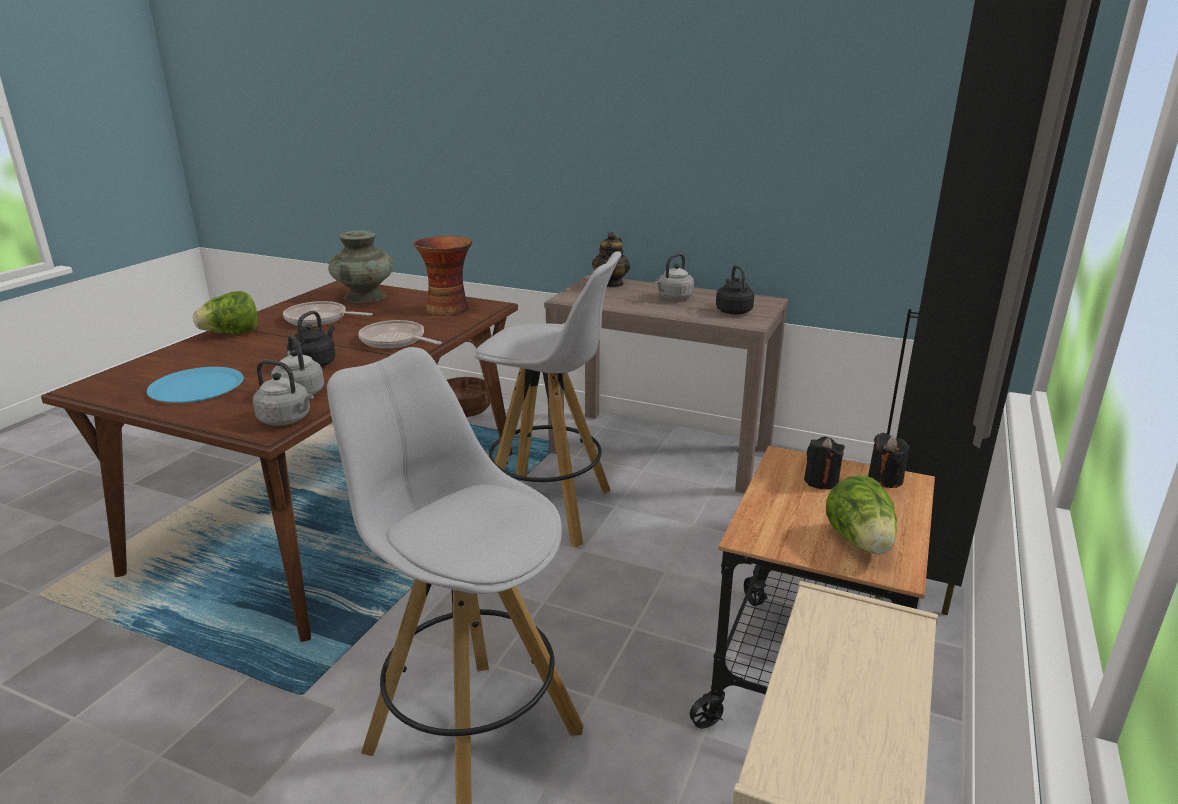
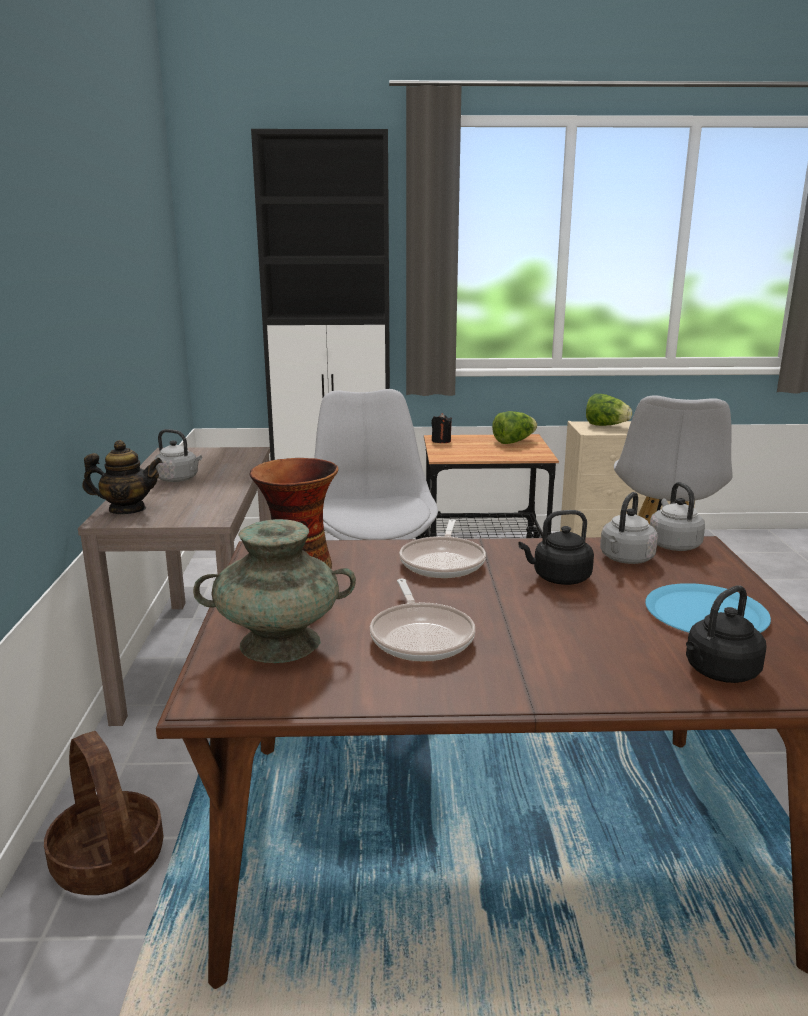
camera: 115 degrees left, 5 degrees down
lettuce [193,291,258,334] -> lettuce moved to [586,394,632,426]
black kettle [716,265,754,314] -> black kettle moved to [686,585,766,683]
black candle [804,436,845,490] -> none

